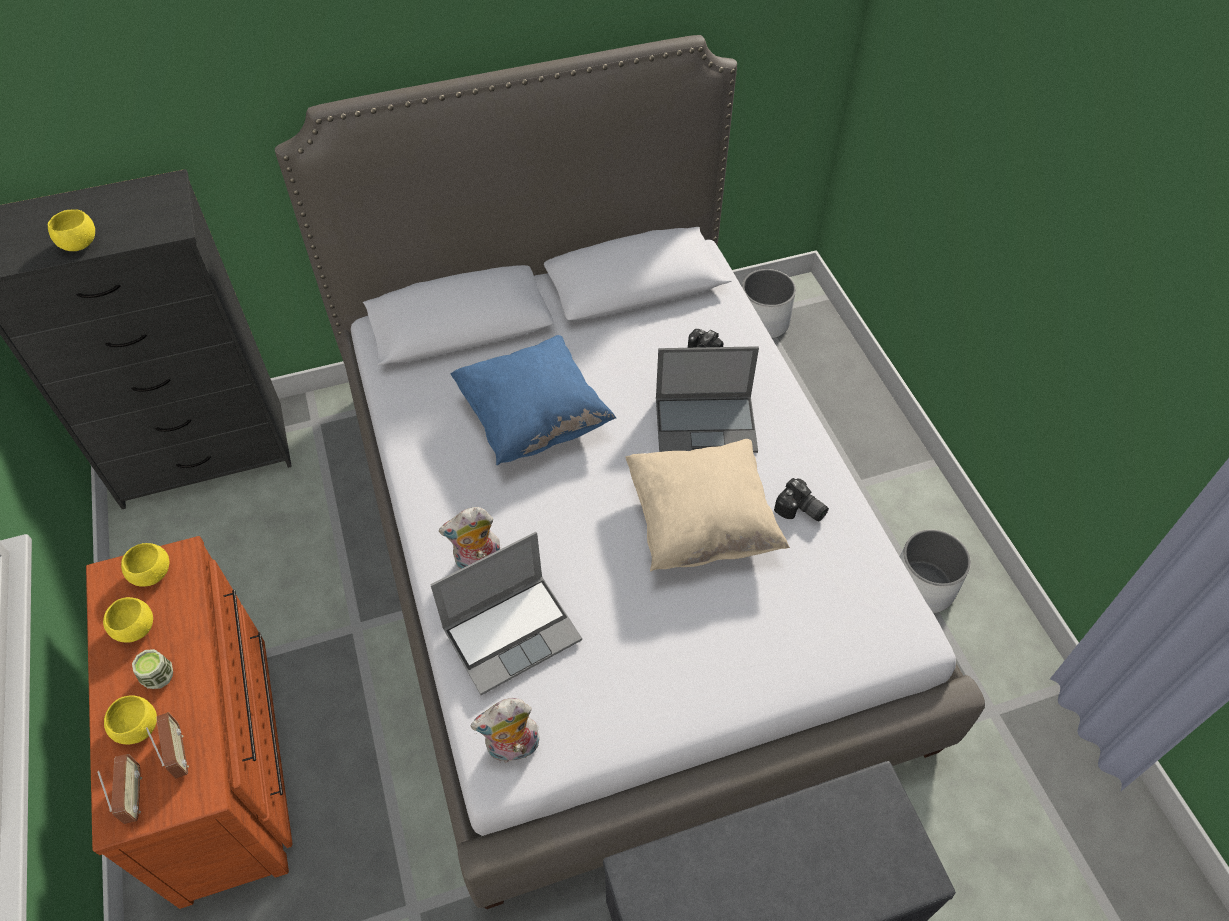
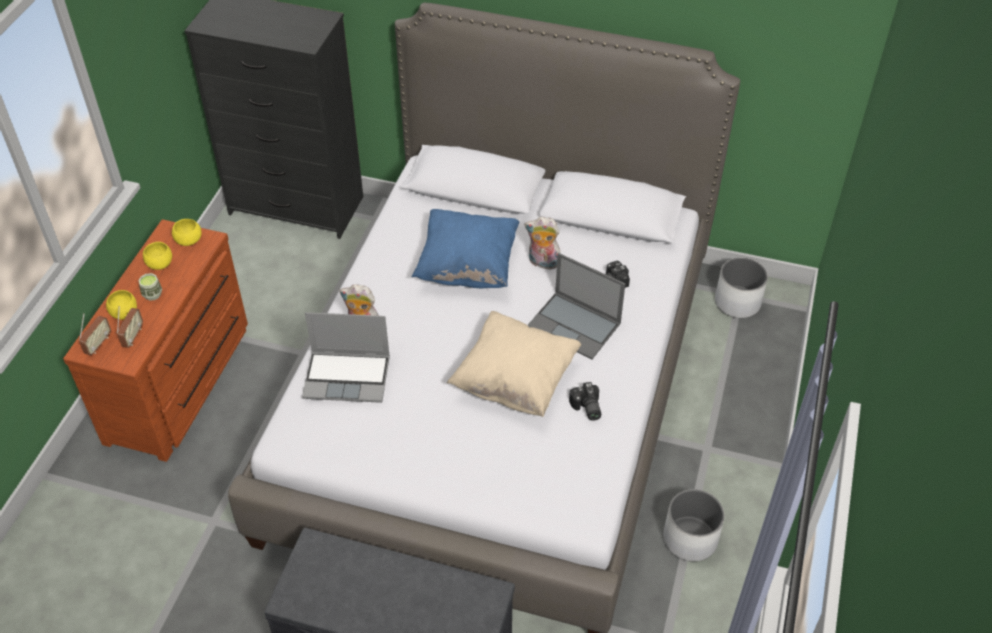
camera: 35 degrees right, 5 degrees down
yellow bowl [48,209,95,251] -> none
plush toy [471,698,540,763] -> plush toy moved to [525,217,560,270]

